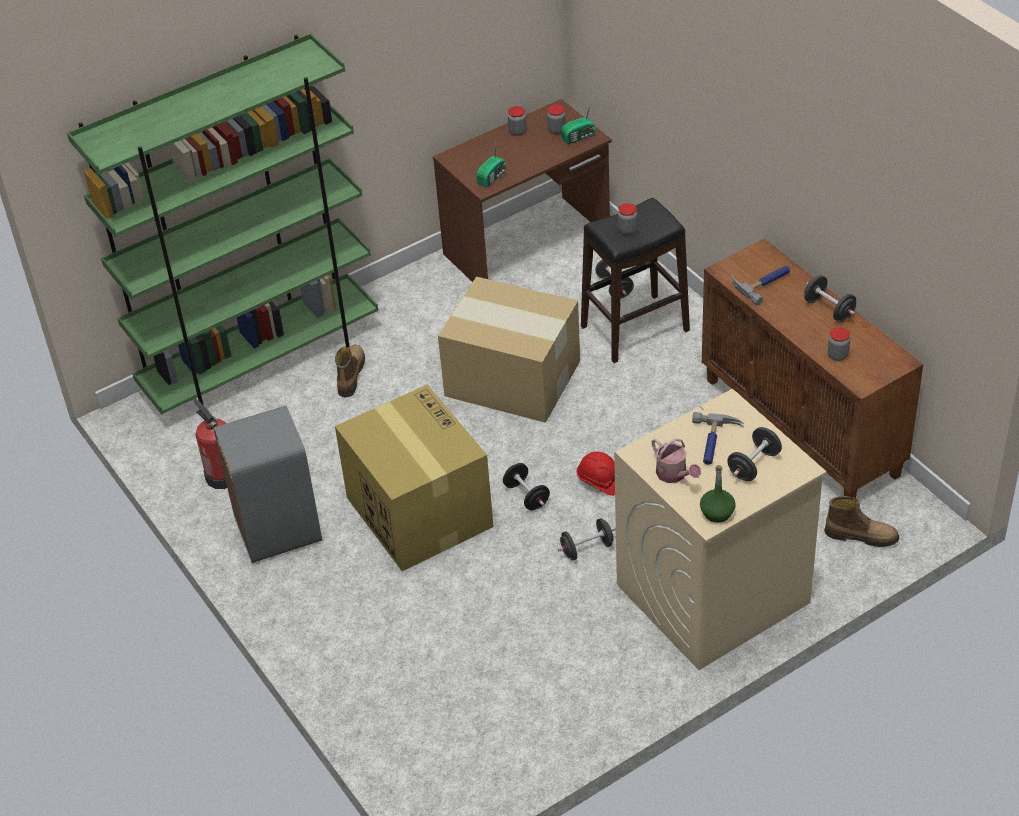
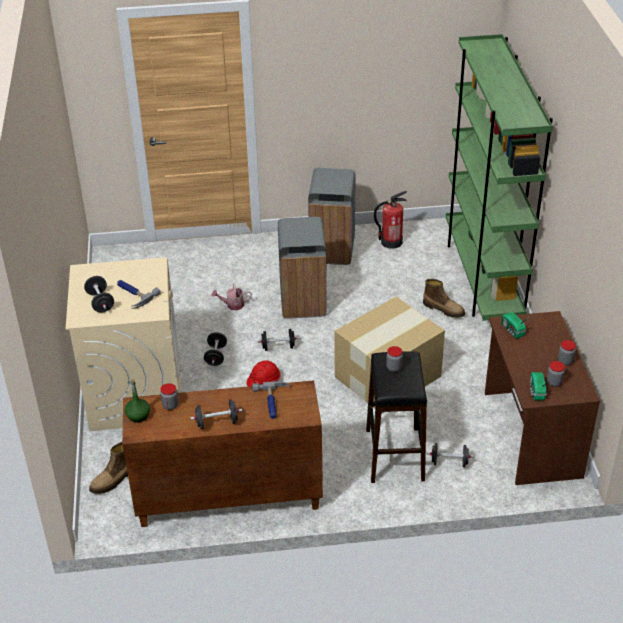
camera: 115 degrees right, 5 degrees down
cardboard box [335,384,494,571] -> grey trash can [278,217,327,319]
watering can [652,439,701,483] -> watering can moved to [211,284,252,310]
green bottle [700,465,736,523] -> green bottle moved to [124,379,150,422]

